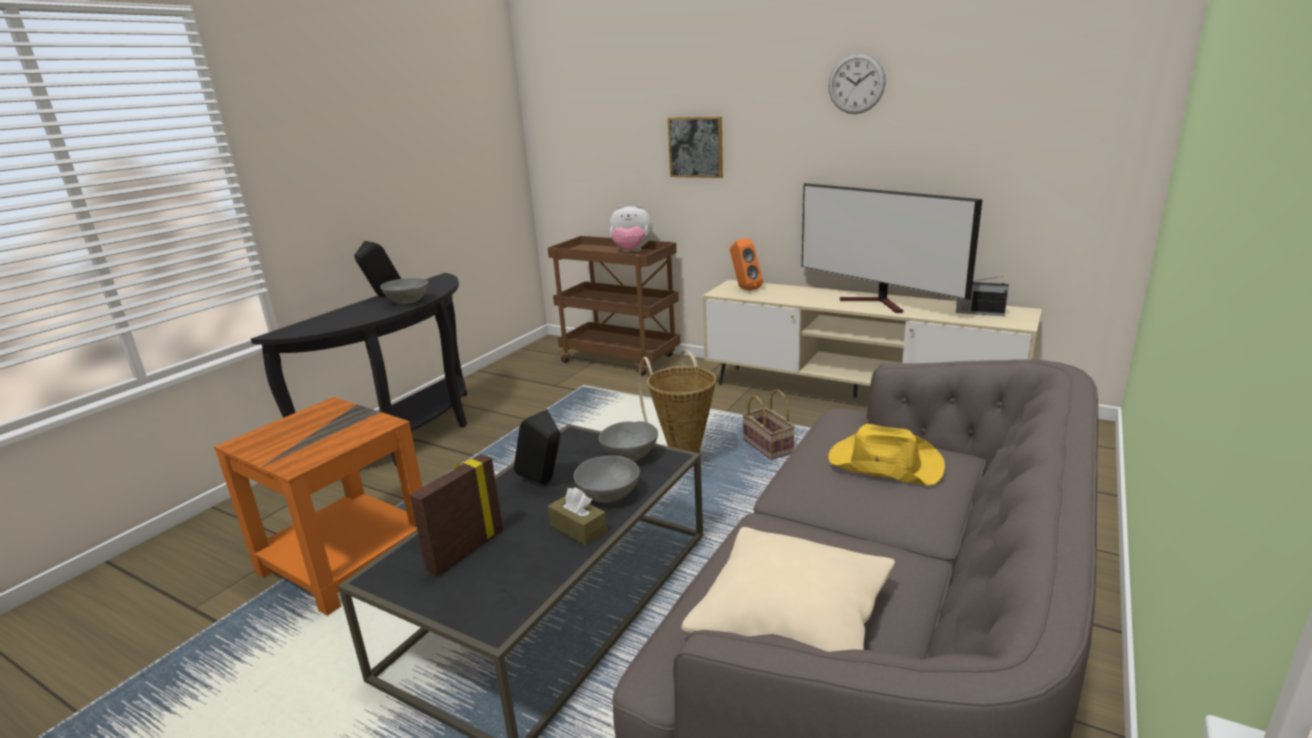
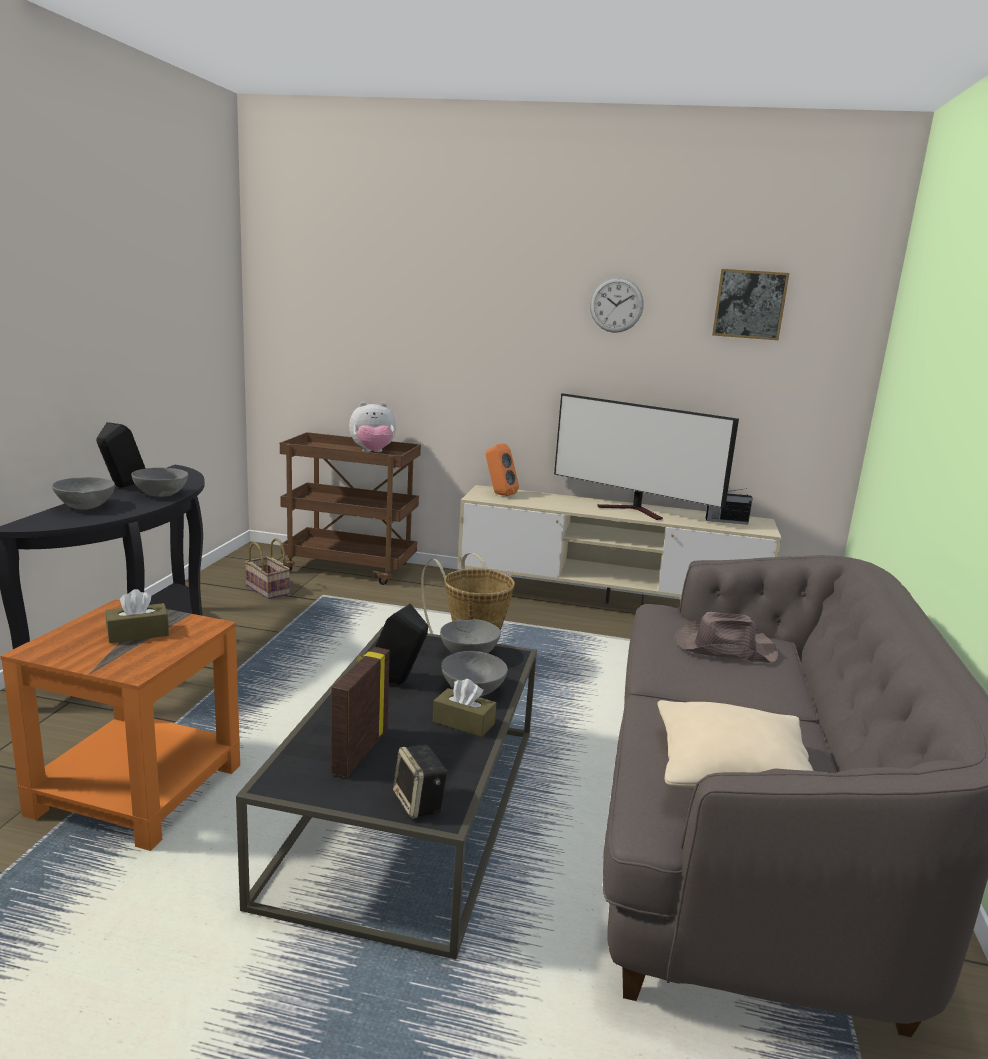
camera: 20 degrees left, 5 degrees down
picture [668,116,723,178] -> picture moved to [712,269,789,340]
basket [742,390,795,460] -> basket moved to [245,538,290,599]
yellow hat [828,424,945,486] -> brown hat [674,612,778,663]
none -> grey bowl [52,477,115,509]
none -> brown tissue box [106,589,169,643]
none -> speaker [393,745,447,819]

